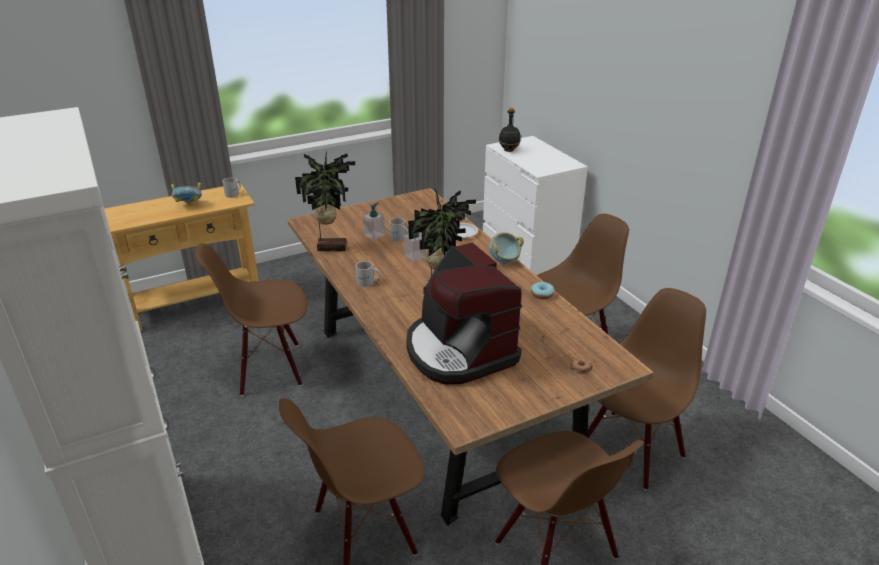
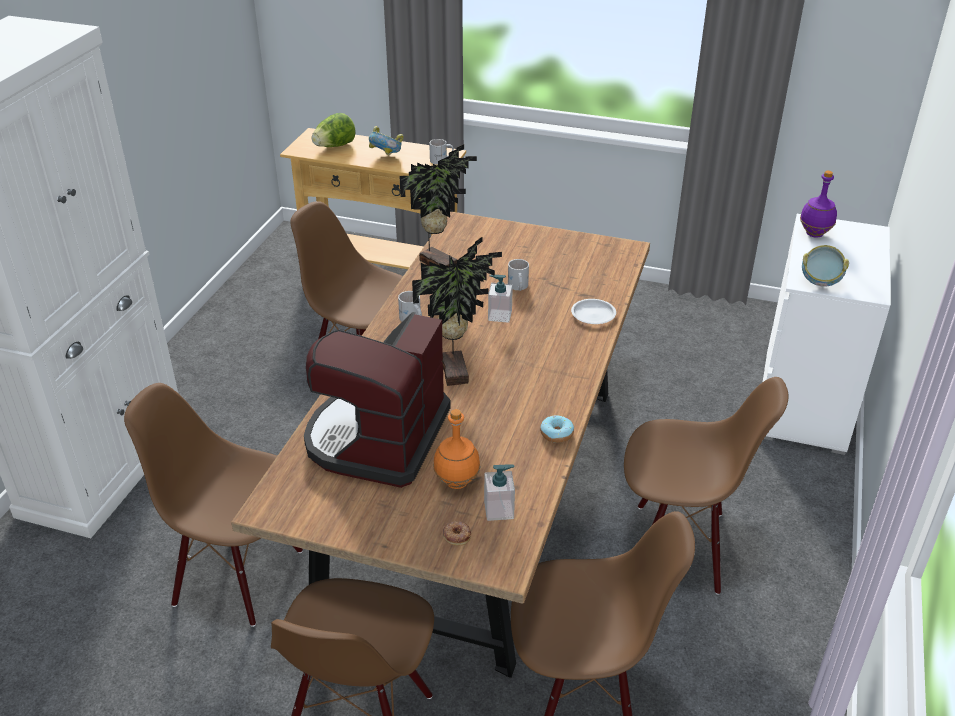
camera: 45 degrees right, 5 degrees up
soap dispenser [363,202,385,240] -> soap dispenser moved to [484,464,515,521]
bowl [489,232,524,264] -> bowl moved to [802,245,849,287]
black bottle [499,108,521,152] -> purple bottle [800,171,837,238]
none -> lettuce [312,113,356,147]
none -> orange bottle [433,409,480,489]

